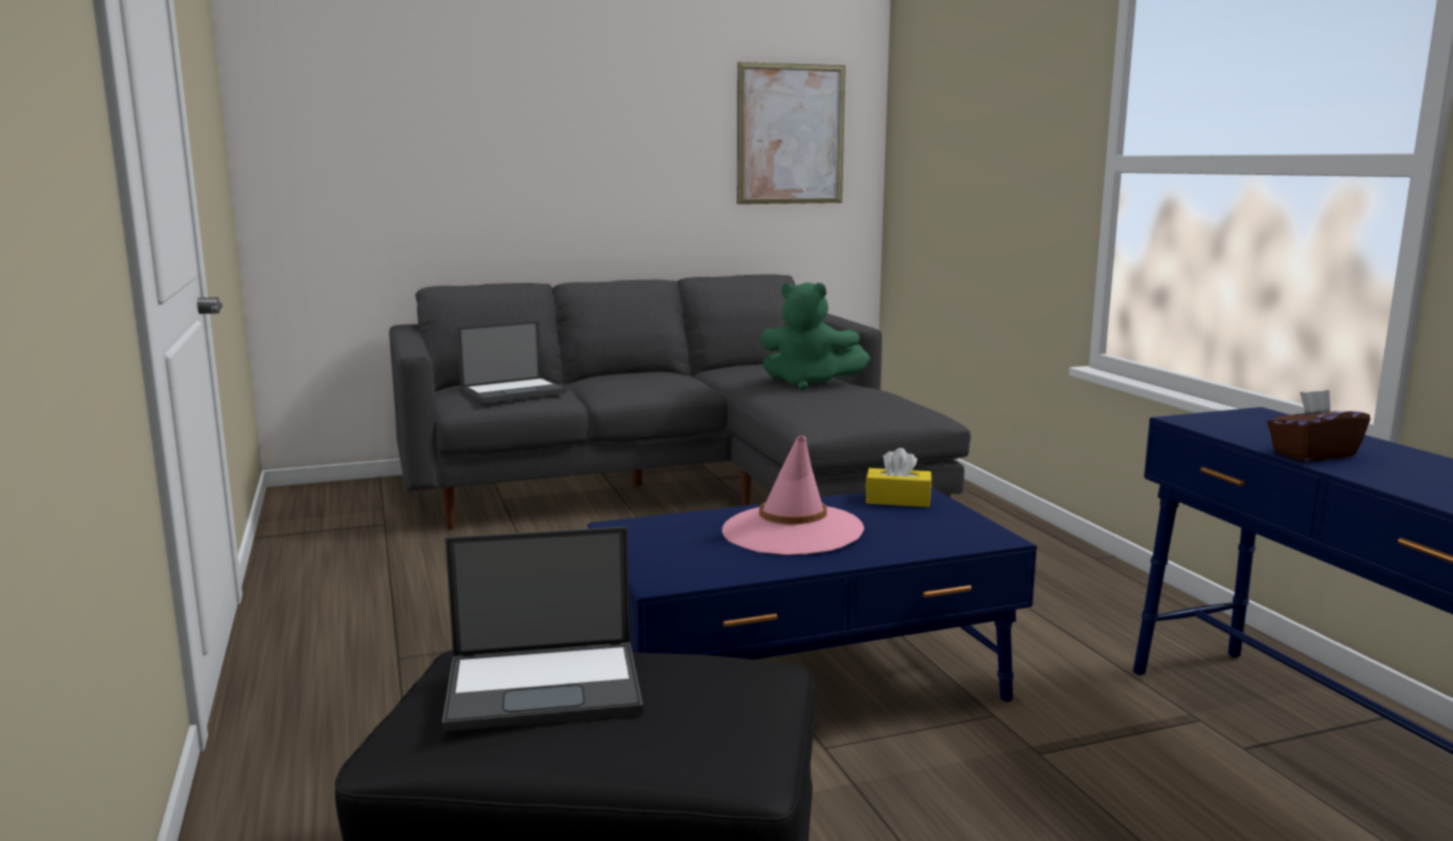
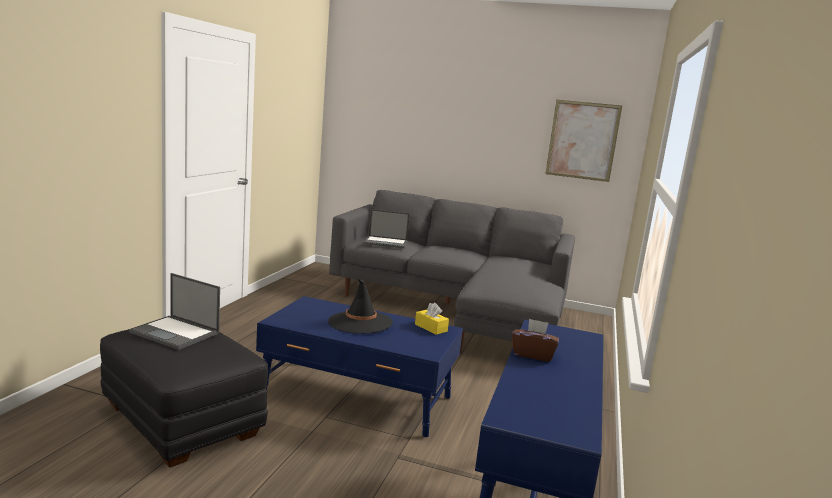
camera: 35 degrees right, 0 degrees up
pink hat [722,435,864,555] -> black hat [328,279,393,334]
green plush toy [760,282,870,390] -> none

